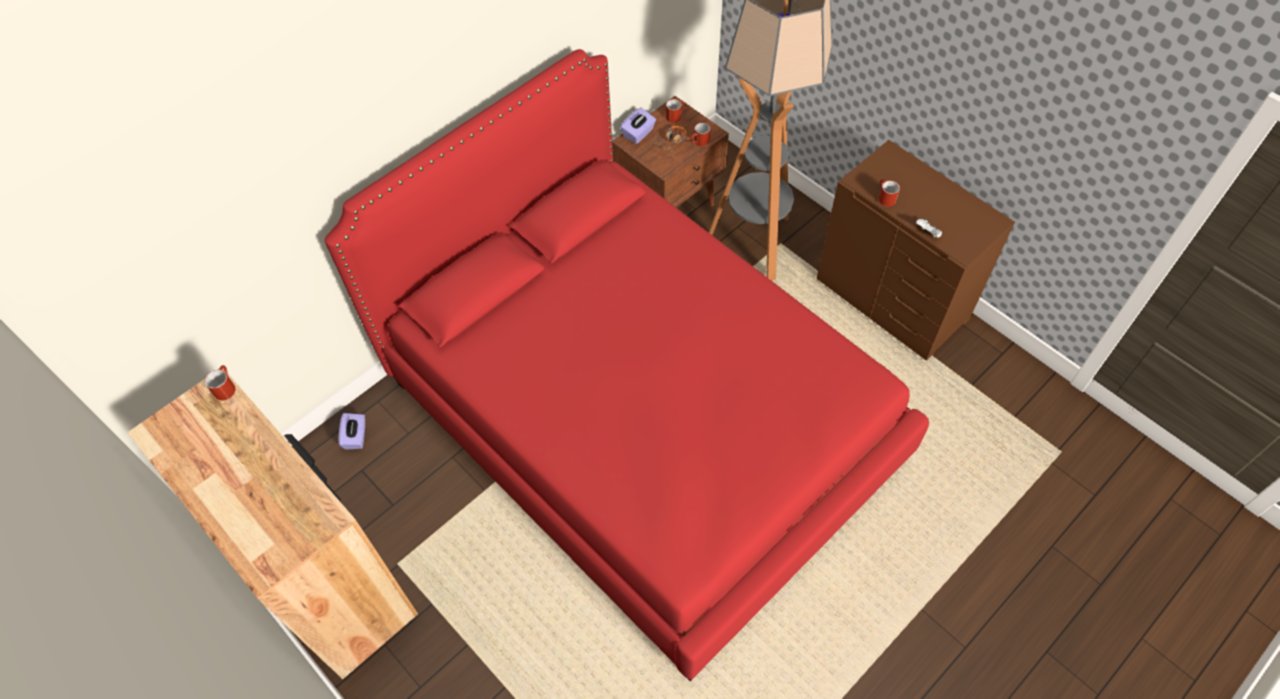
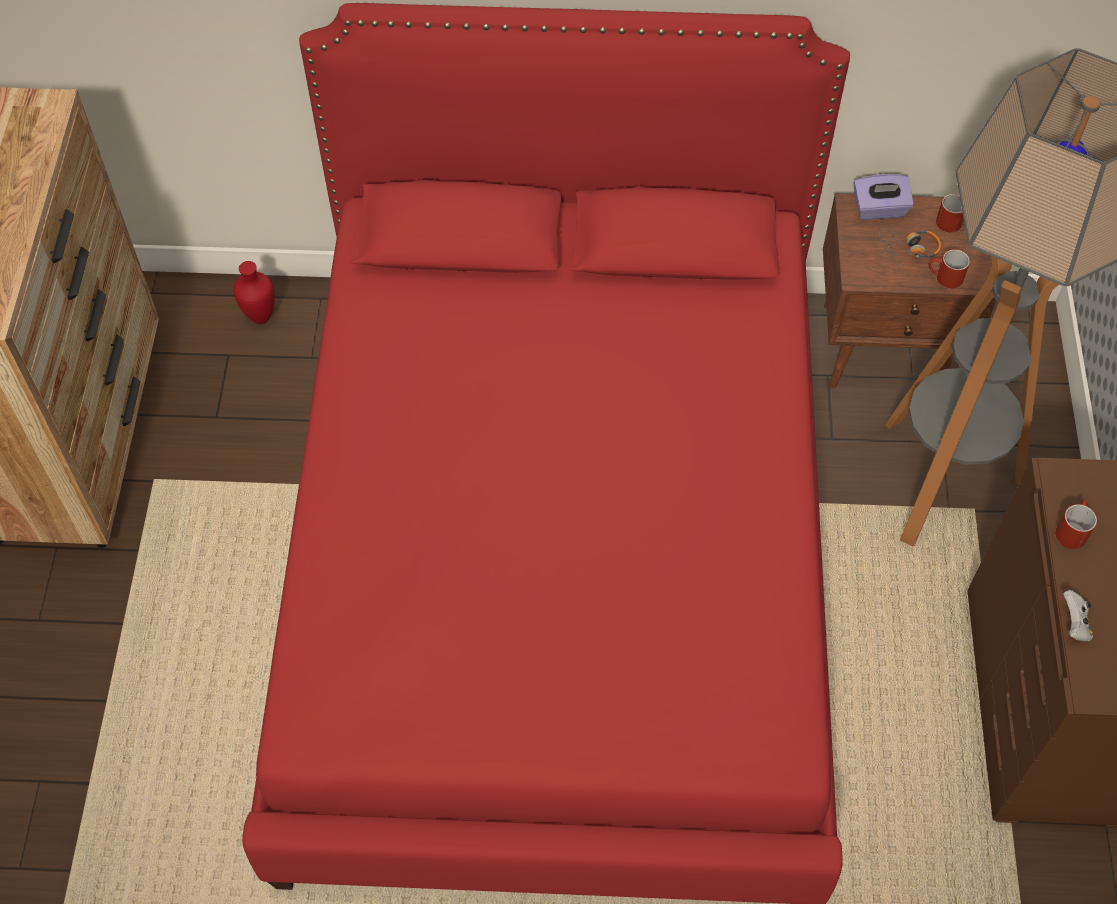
camera: 45 degrees right, 0 degrees up
red mug [205,365,236,400] -> none
purple tissue box [339,413,365,450] -> red vase [233,261,275,324]

